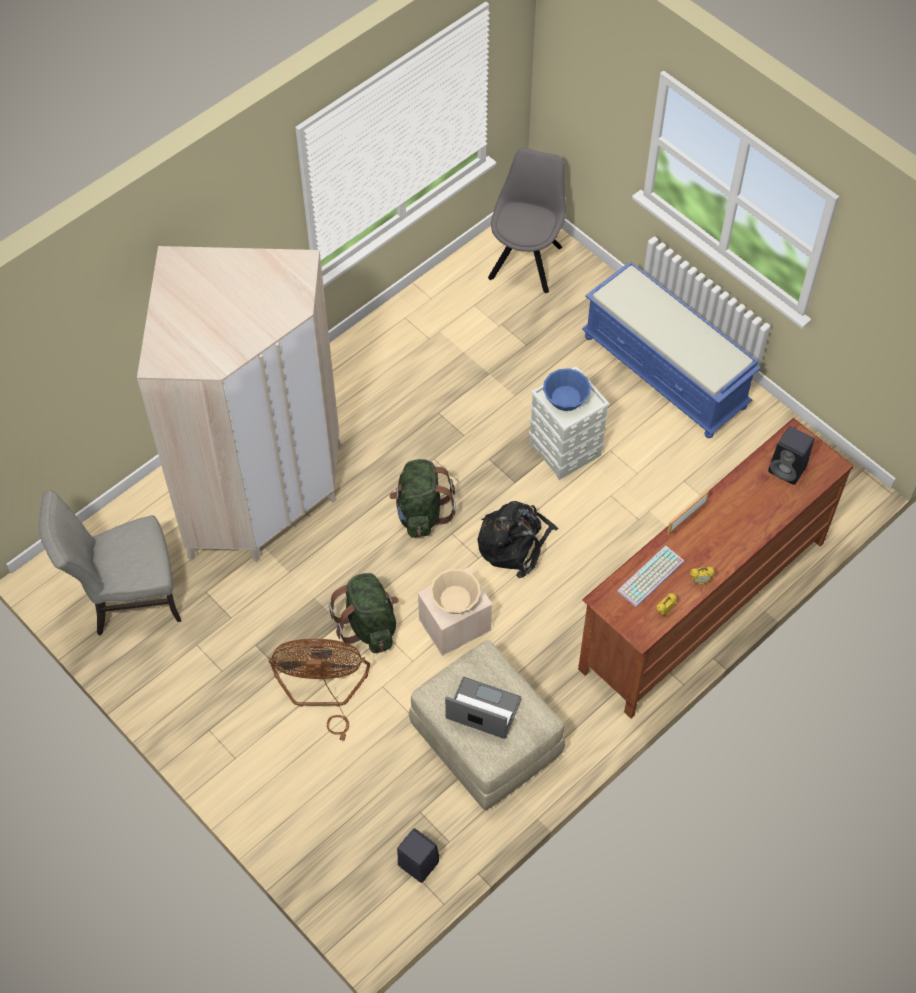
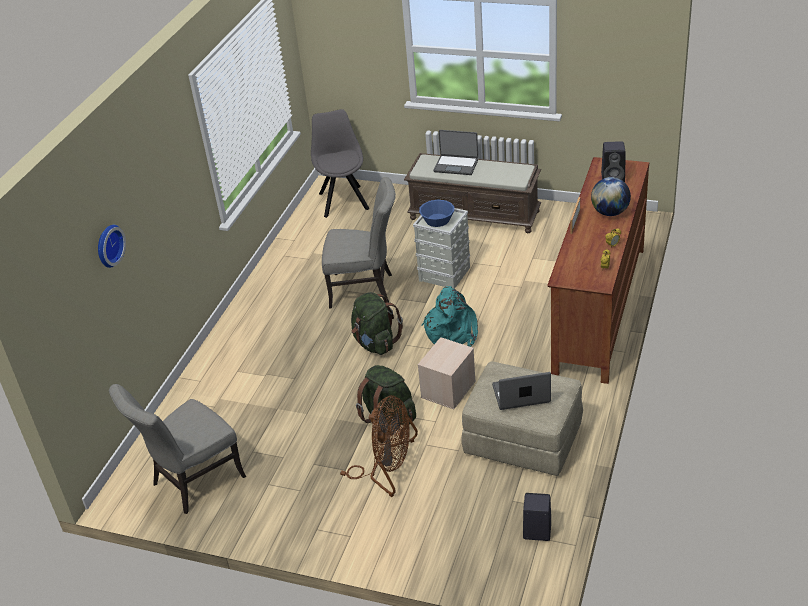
camera: 25 degrees left, 20 degrees down
beige wardrobe [137,246,342,562] -> none
brown fan [269,639,370,741] -> brown fan turned 135 degrees clockwise [339,395,418,497]
beige bowl [430,569,481,614] -> none
black backpack [477,501,559,578] -> turquoise backpack [421,286,478,347]
blue bench [582,262,761,438] -> brown bench [404,153,541,233]
keyboard [617,545,684,607] -> none
none -> wall clock [98,225,126,268]
none -> grey chair [322,177,396,308]
none -> laptop [433,130,478,175]
none -> globe [591,177,631,216]

